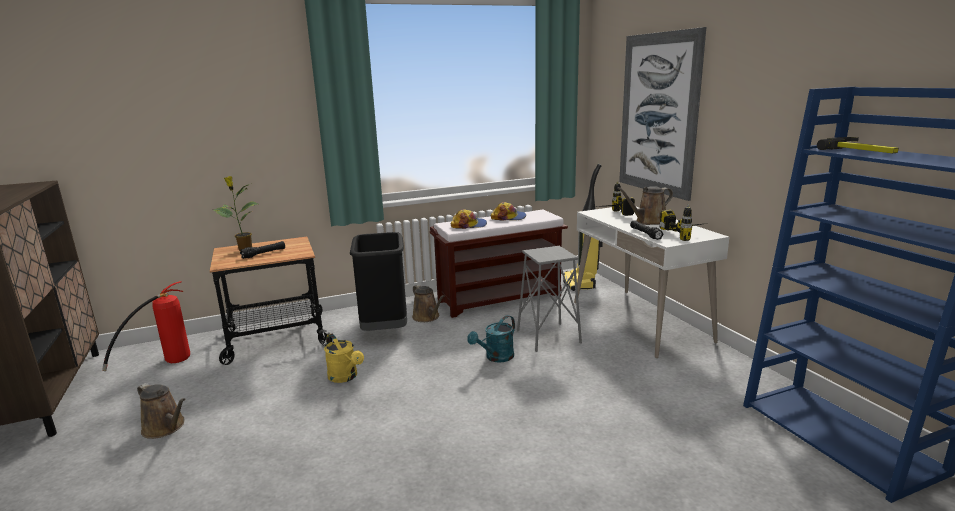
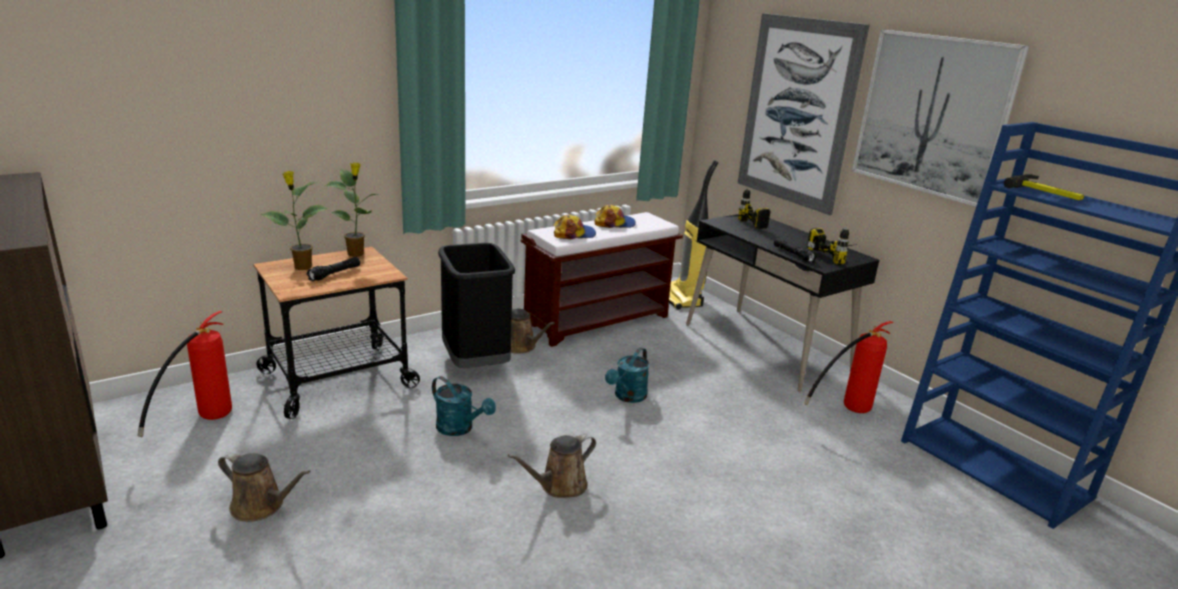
camera: 15 degrees left, 5 degrees up
yellow watering can [324,334,364,383] -> turquoise watering can [432,376,496,436]
grey stool [517,246,582,352] -> none
white desk [574,207,730,358] -> black desk [686,214,879,392]
brown watering can [617,186,673,225] -> brown watering can moved to [508,434,596,498]
none -> potted plant [325,162,378,257]
none -> fire extinguisher [804,321,893,413]
none -> picture [852,30,1029,207]

